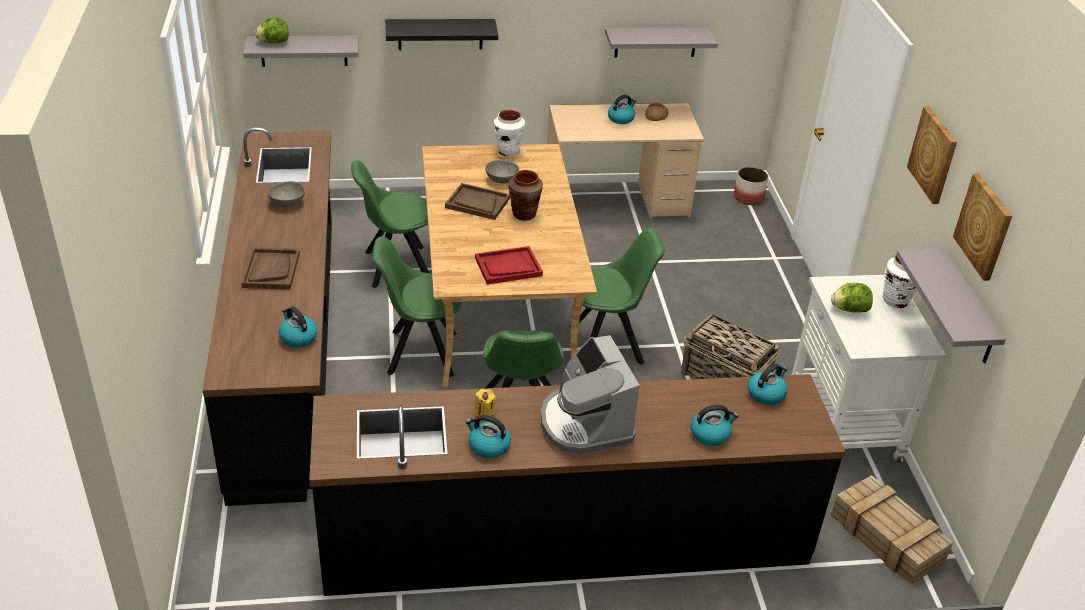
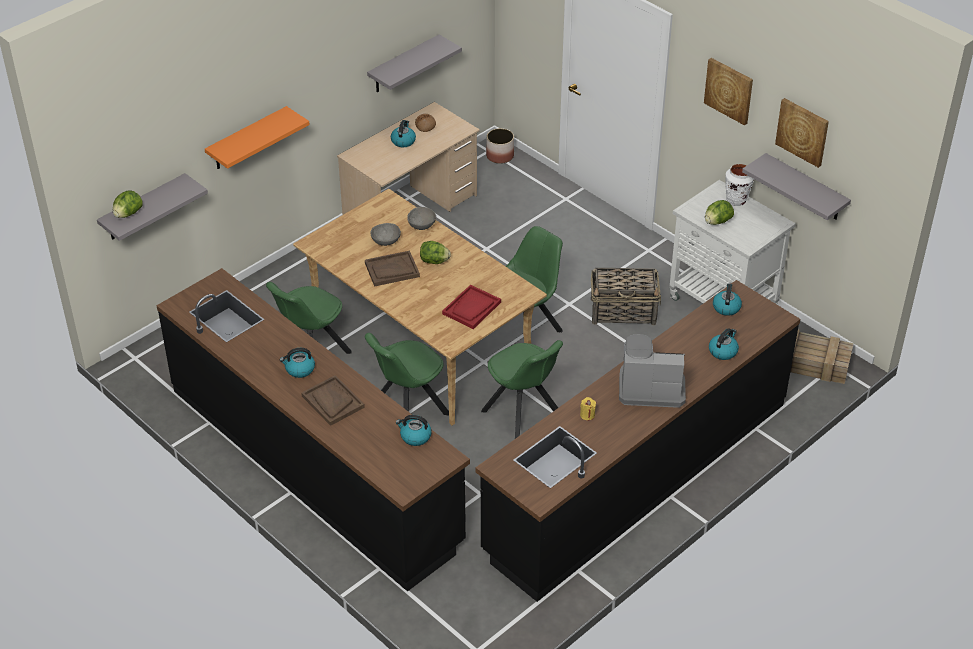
camera: 35 degrees left, 5 degrees up
grey bowl [268,181,305,207] -> grey bowl moved to [407,207,436,230]
black shelf [385,19,498,50] -> orange shelf [205,106,310,169]
kettle [465,415,511,459] -> kettle moved to [280,348,315,378]
white vase [494,110,525,157] -> none
brown vase [508,170,543,221] -> lettuce [420,241,451,264]
coffee machine [541,335,640,455] -> coffee machine turned 150 degrees clockwise [619,334,686,408]

